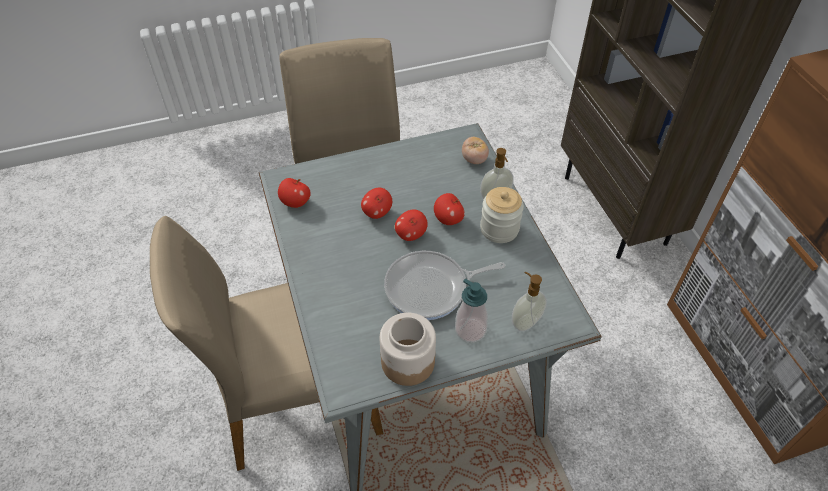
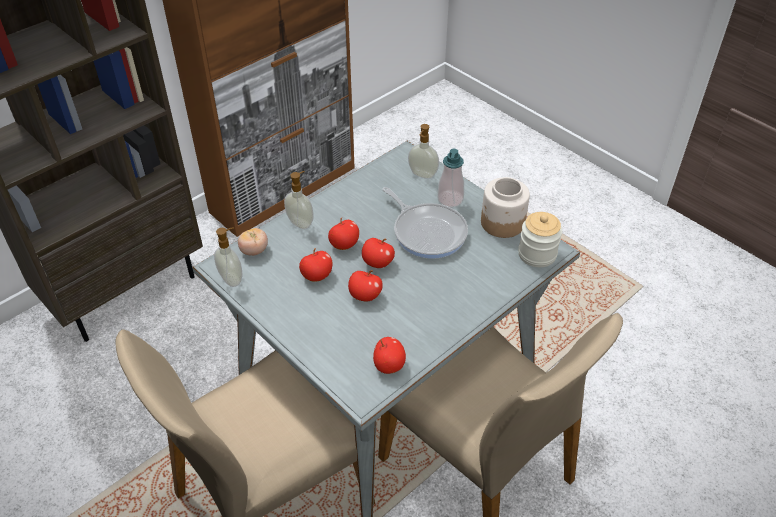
camera: 115 degrees left, 5 degrees down
jar [480,187,524,243] -> jar moved to [518,212,562,267]
none -> soap dispenser [214,227,243,287]
none -> apple [299,248,333,282]

